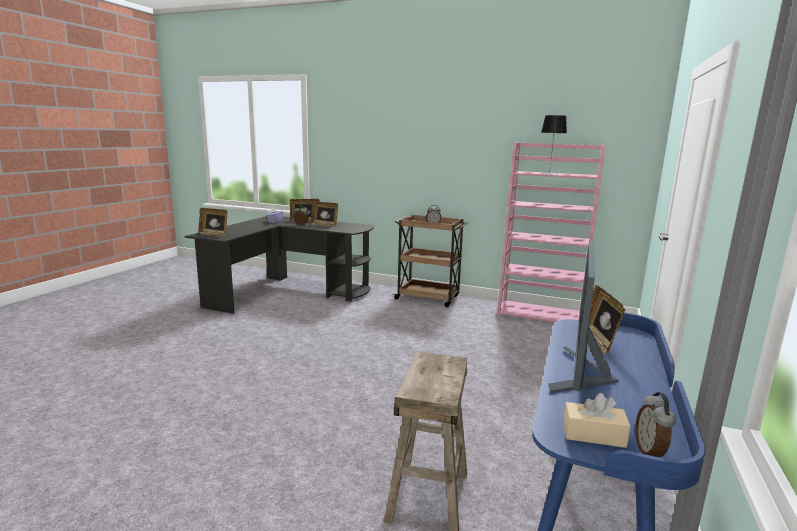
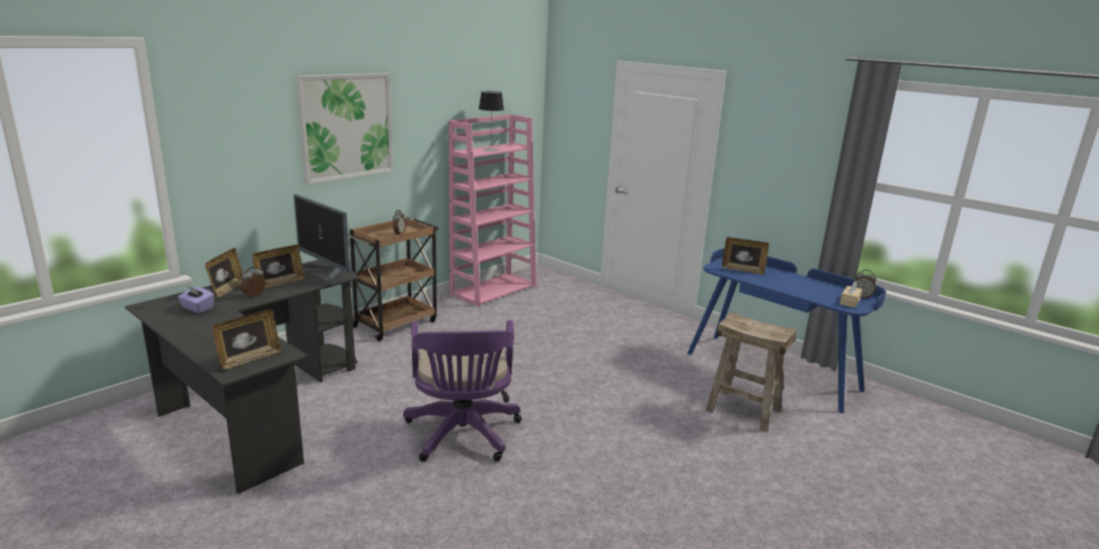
camera: 70 degrees left, 5 degrees up
monitor [548,240,618,393] -> monitor moved to [294,194,350,283]
none -> picture [296,73,394,185]
none -> purple office chair [403,320,522,462]

